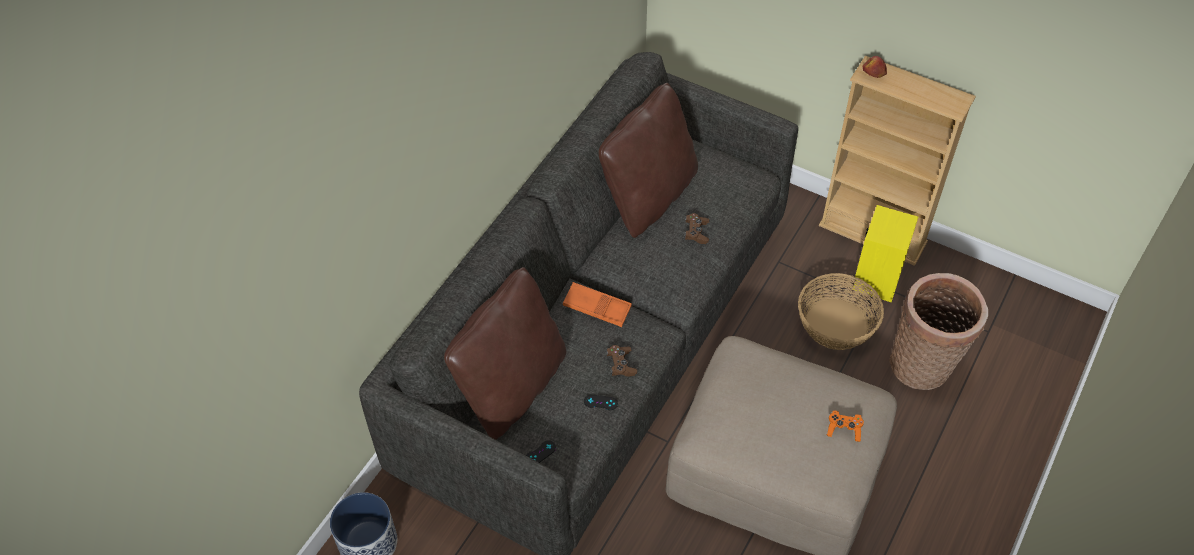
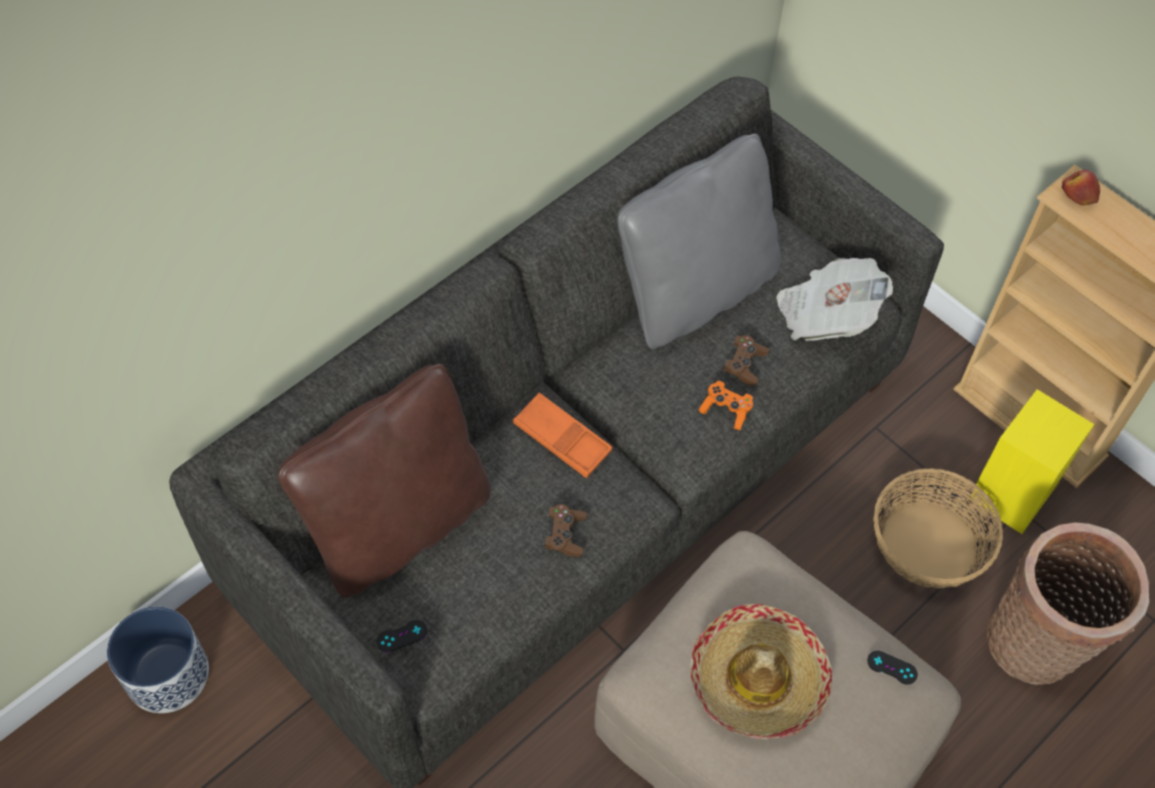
camera: 15 degrees right, 5 degrees up
black game controller [584,394,618,410] -> black game controller moved to [867,651,918,685]
brown pillow [599,83,698,238] -> grey pillow [617,134,781,349]
orange game controller [827,410,864,442] -> orange game controller moved to [699,381,753,430]
none -> hat [690,604,832,739]
none -> newspaper [776,258,893,341]

